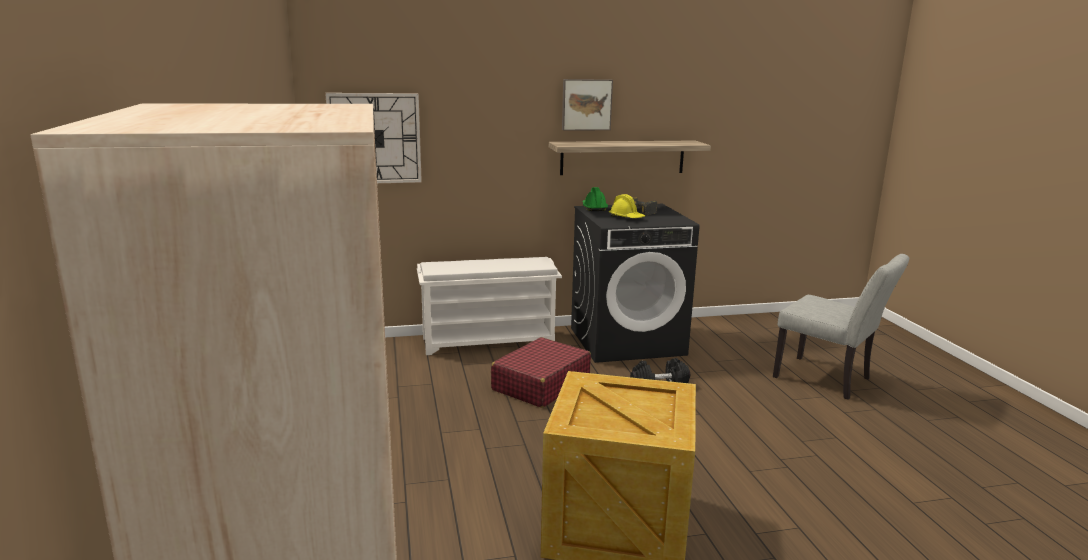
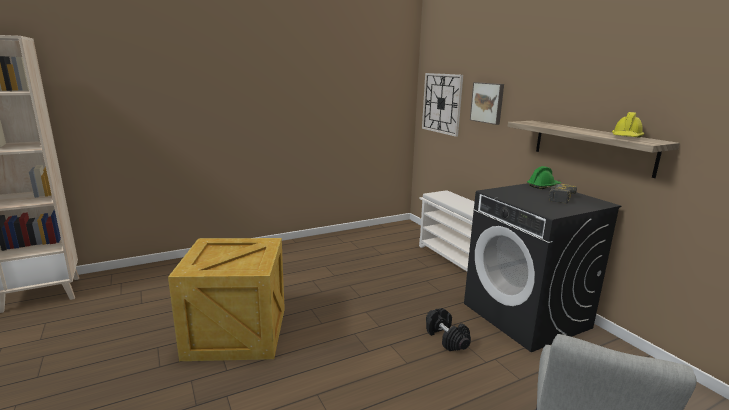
camera: 75 degrees right, 0 degrees up
red suitcase [491,337,591,408] -> none
picture [562,79,613,131] -> picture moved to [470,82,504,125]
yellow hard hat [609,194,645,218] -> yellow hard hat moved to [612,112,644,137]

